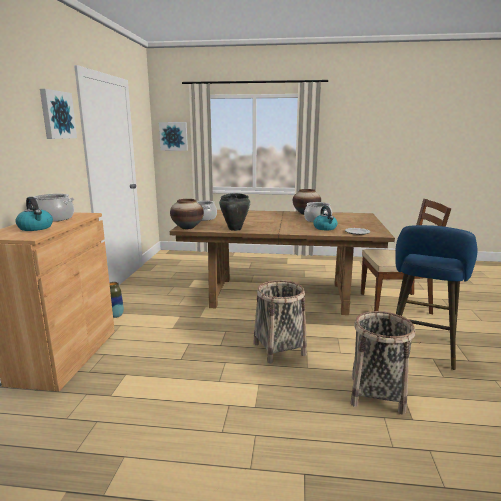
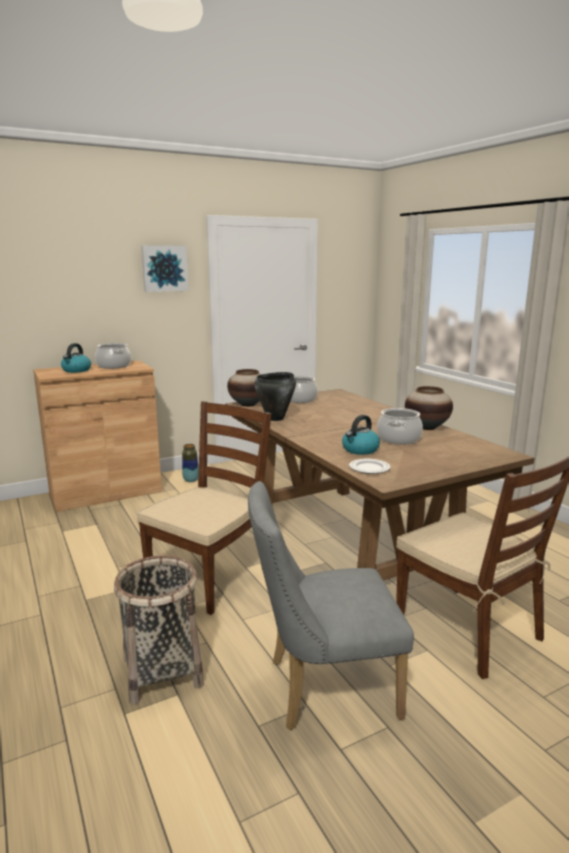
camera: 55 degrees right, 0 degrees up
picture [159,122,188,151] -> none
basket [253,280,307,363] -> brown chair [137,401,271,615]
blue stool [395,225,477,370] -> grey chair [248,481,414,730]

